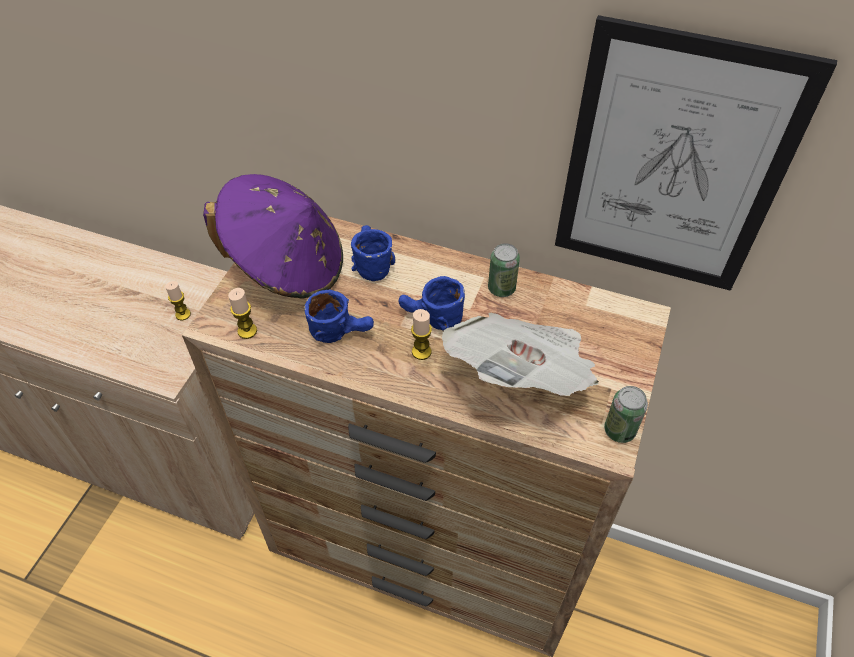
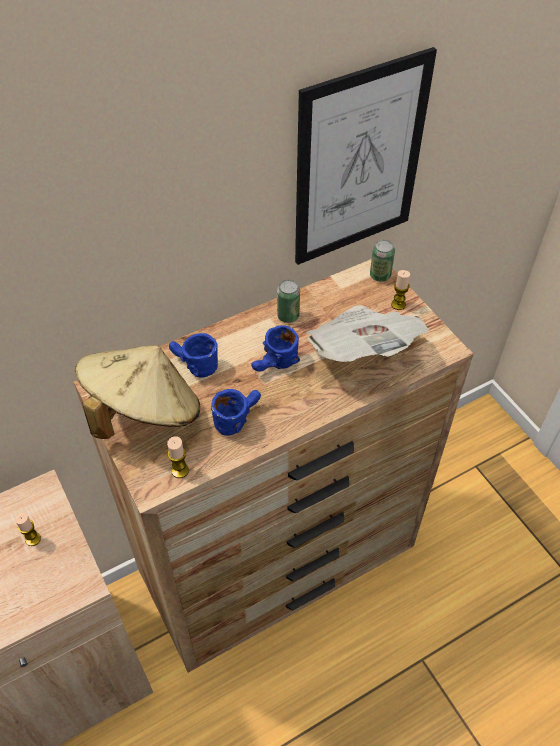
camera: 50 degrees left, 0 degrees up
purple hat [203,174,343,299] -> beige hat [75,345,200,439]
candle [411,309,432,360] -> candle moved to [391,270,410,310]
can [604,386,648,443] -> can moved to [370,240,395,282]

